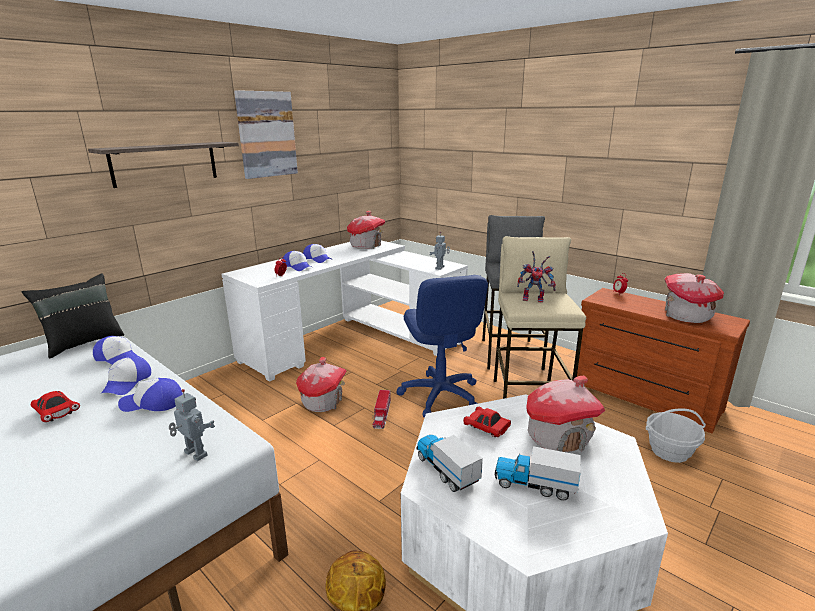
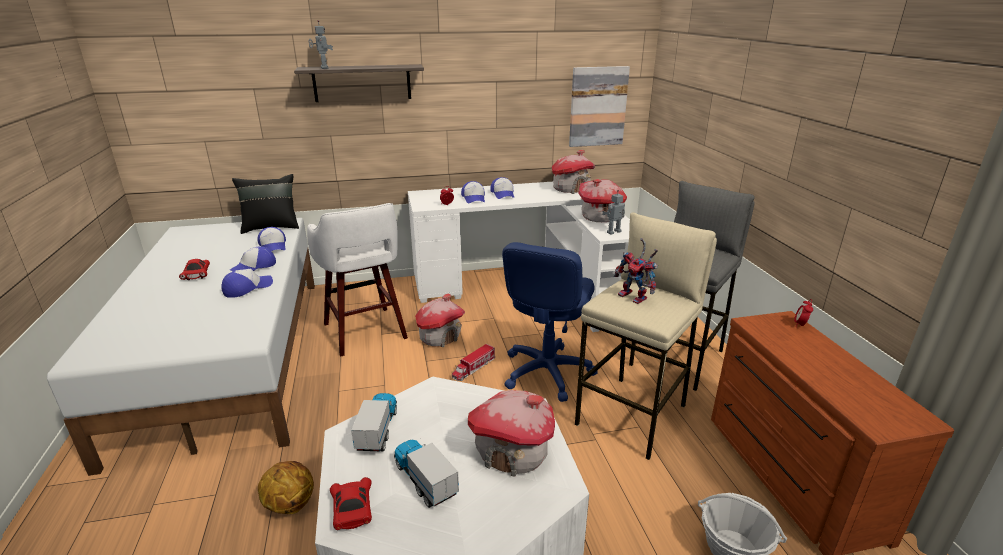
camera: 35 degrees right, 5 degrees up
cap [118,378,183,412] -> cap turned 105 degrees clockwise [221,269,273,298]
toy robot [169,389,215,461] -> toy robot moved to [308,20,333,69]
picture [234,90,298,179] -> picture moved to [569,66,630,147]
red toy car [463,407,511,437] -> red toy car moved to [330,477,372,530]
toy house [664,273,724,323] -> toy house moved to [578,179,627,222]
none -> white stool [307,203,408,357]

